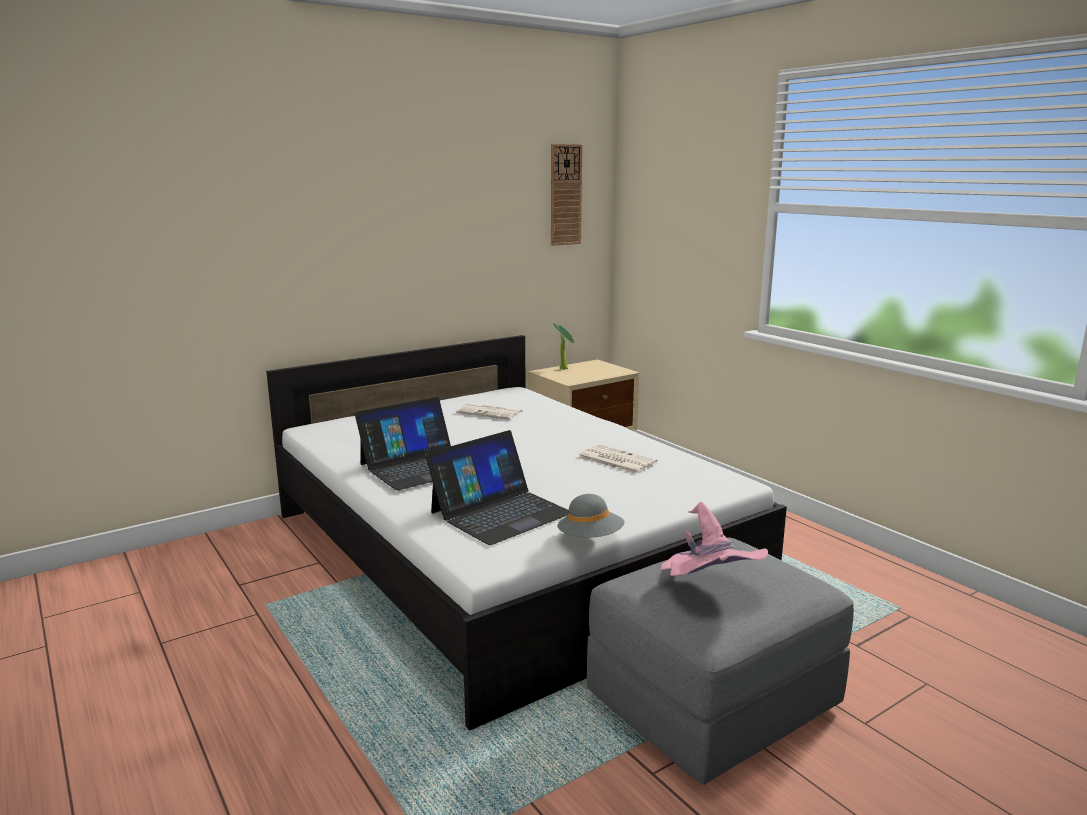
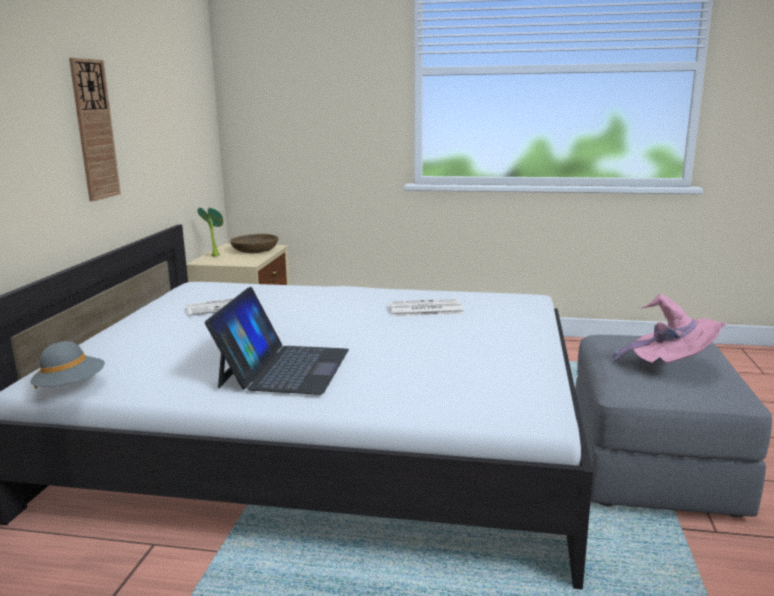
camera: 45 degrees left, 0 degrees up
laptop [425,430,569,545] -> none
wall clock [551,144,582,246] -> wall clock moved to [69,58,121,201]
grey hat [558,494,625,538] -> grey hat moved to [30,341,105,389]
none -> brown bowl [230,234,278,253]

